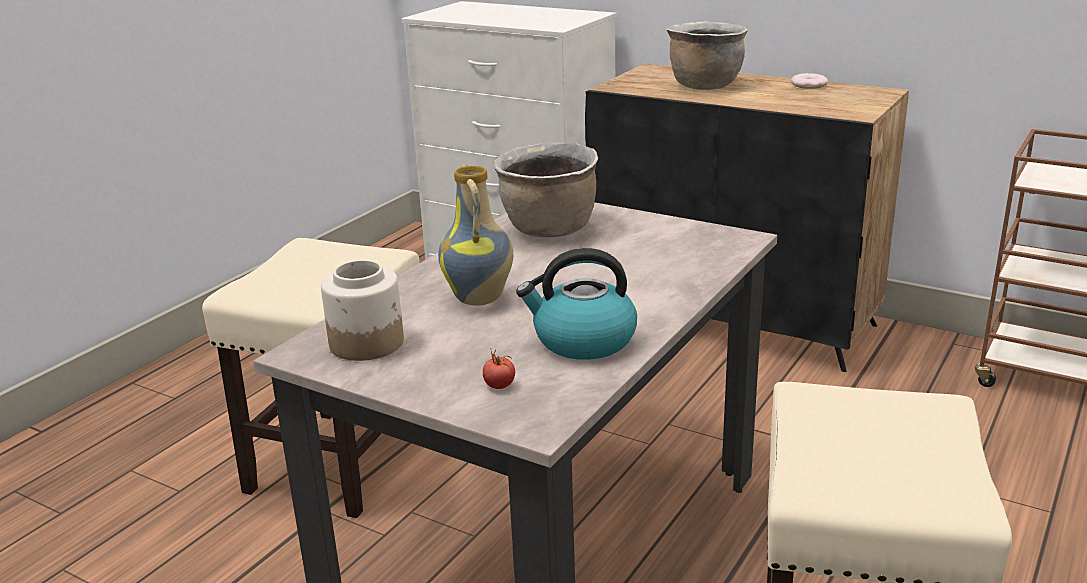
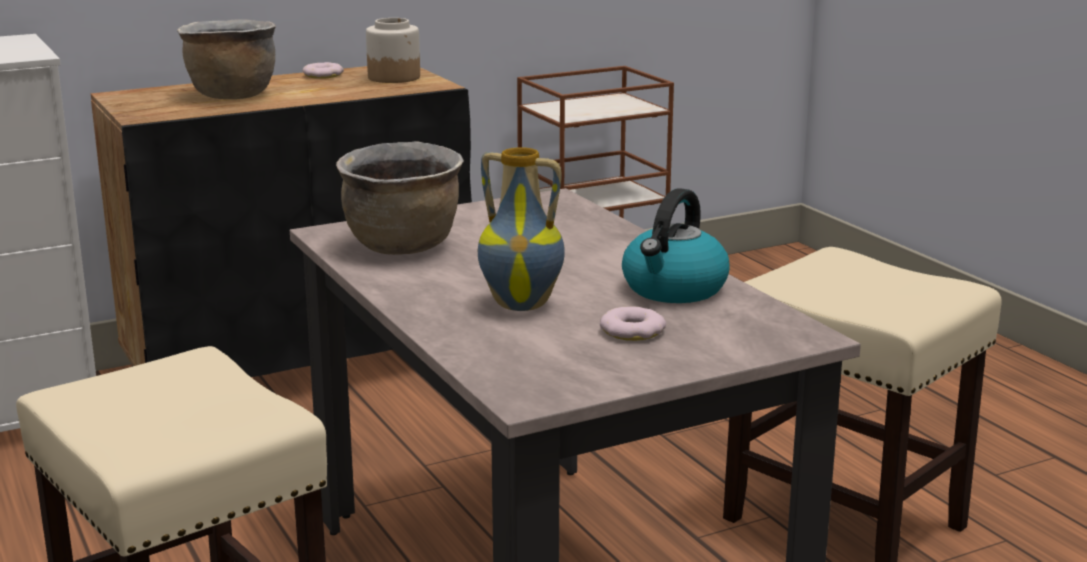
camera: 60 degrees left, 5 degrees down
jar [321,260,404,361] -> jar moved to [366,18,420,83]
tomato [483,350,515,389] -> none
none -> donut [600,306,666,341]

